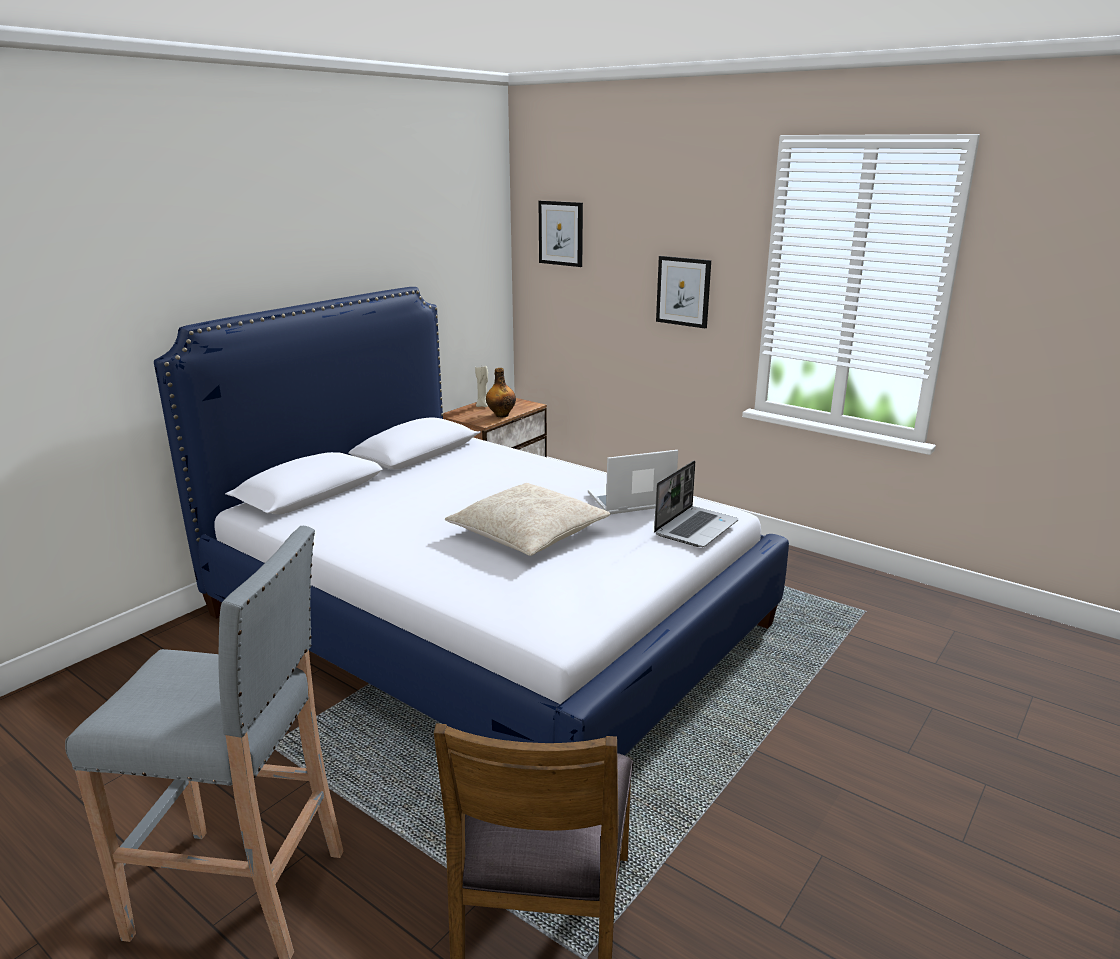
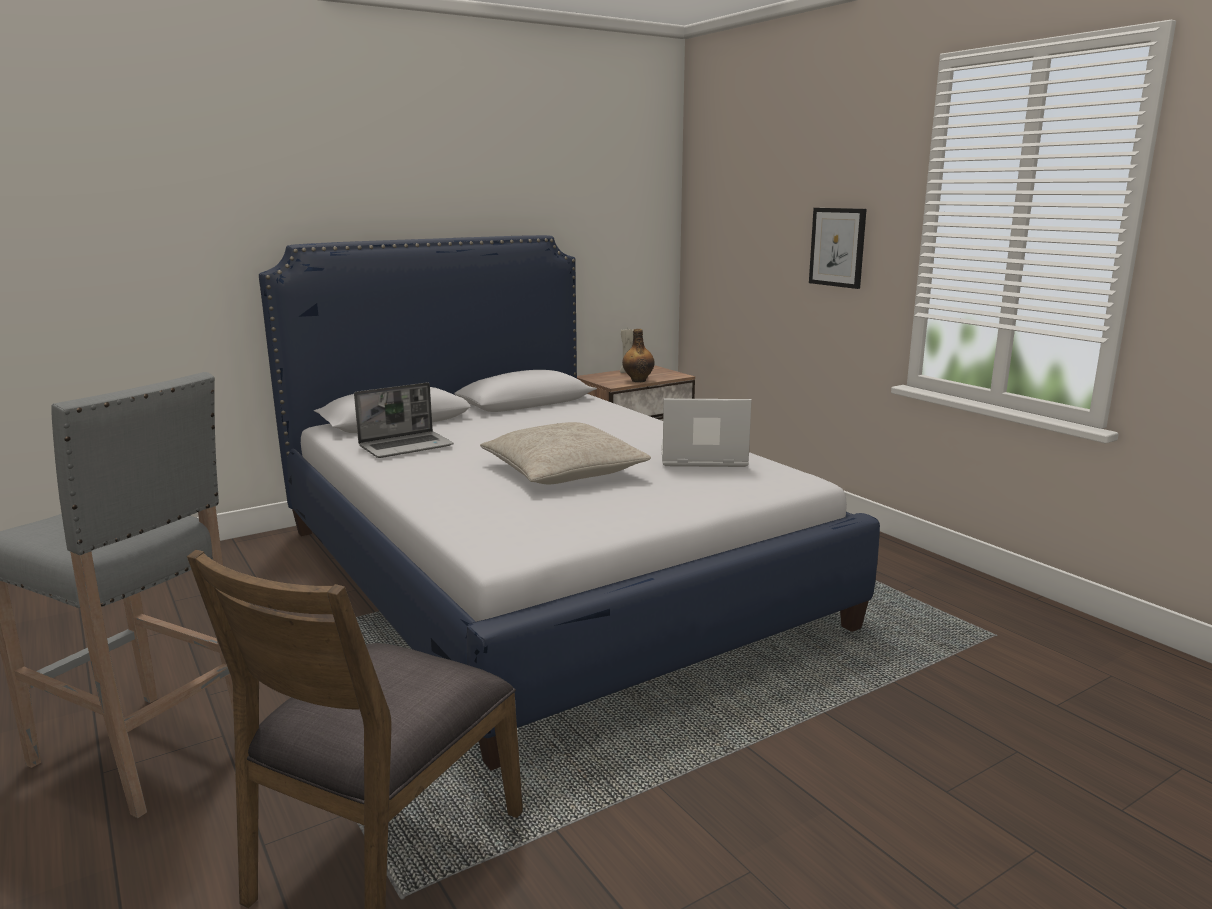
camera: 20 degrees right, 5 degrees down
picture [539,201,583,267] -> none
laptop [654,461,739,547] -> laptop moved to [354,382,454,458]

